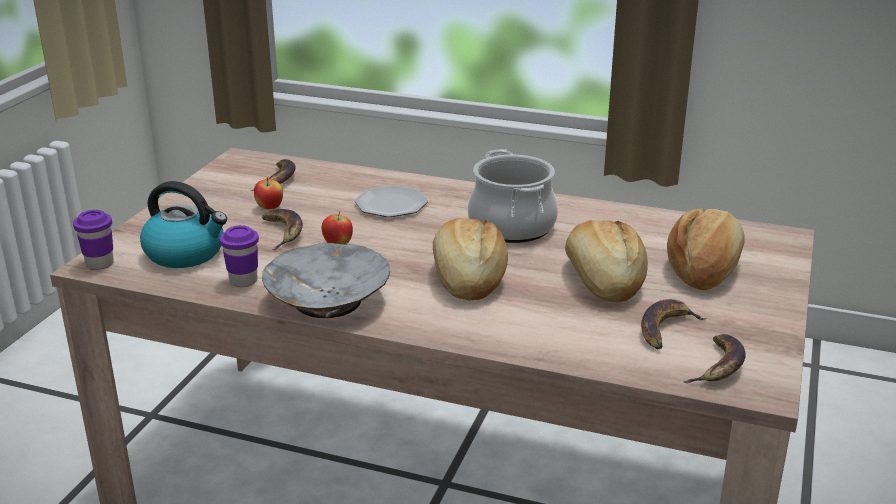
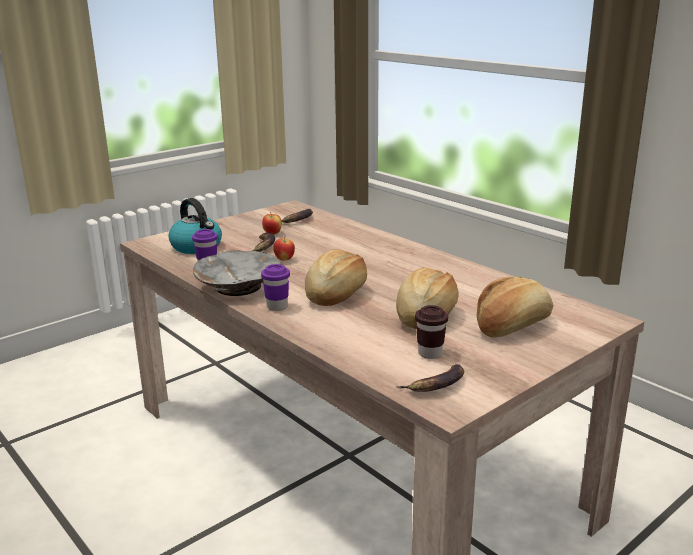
camera: 30 degrees right, 5 degrees down
purple cup [73,210,114,270] -> purple cup moved to [261,264,290,311]
plate [355,185,428,217] -> none
cooking pot [468,149,558,243] -> none
banana [641,299,706,349] -> brown cup [415,305,448,359]

